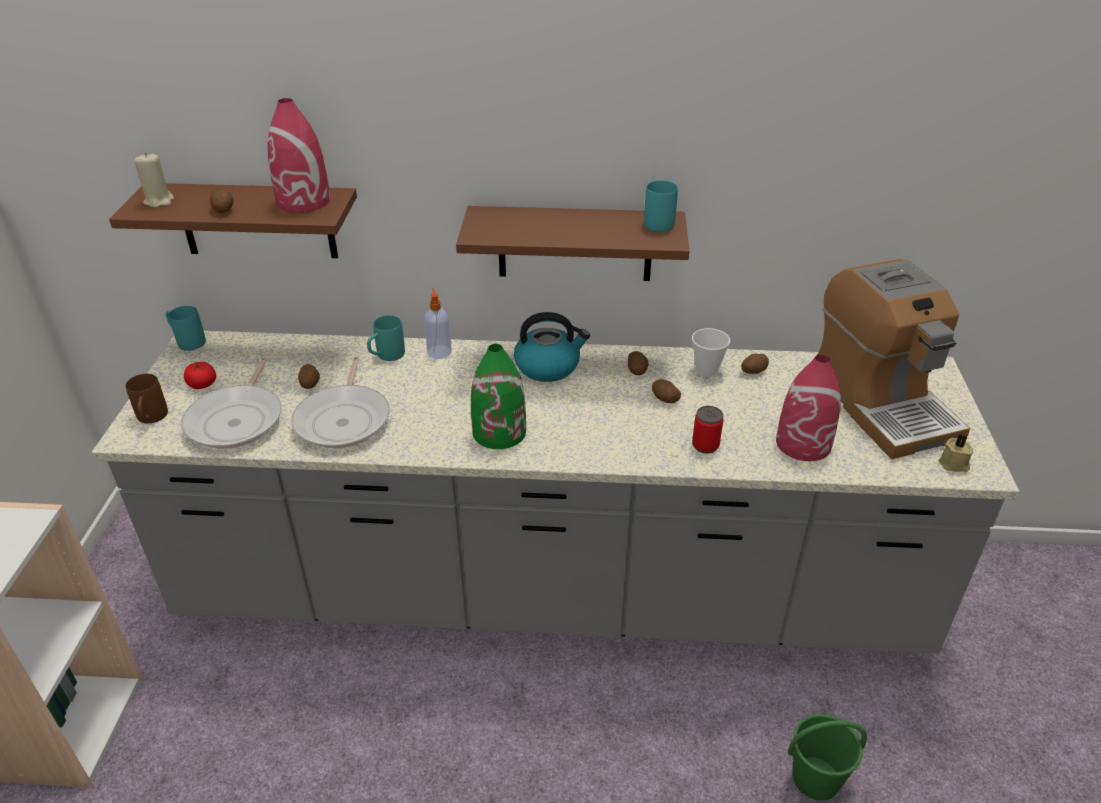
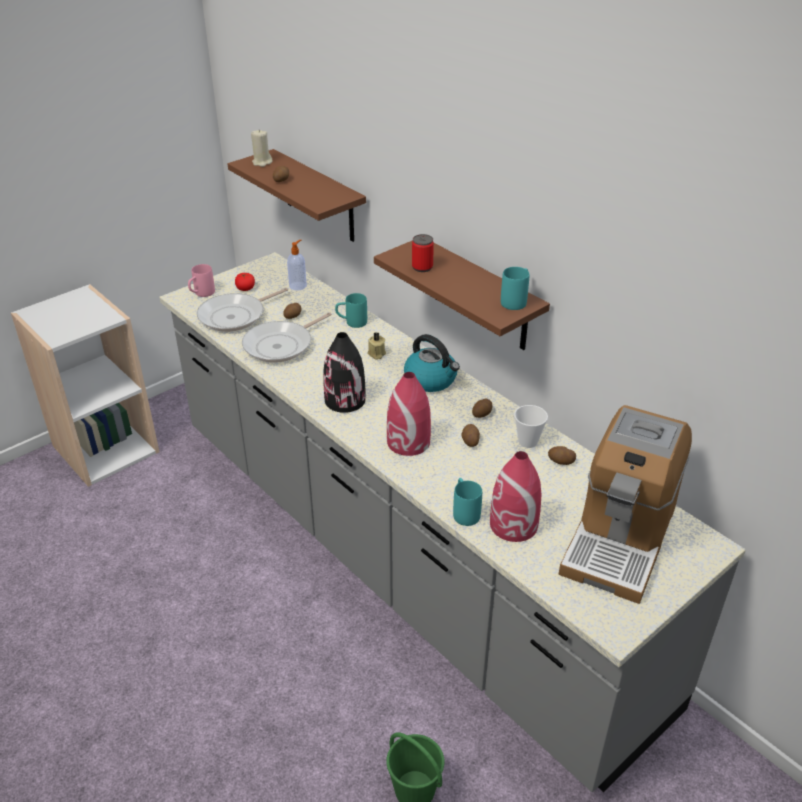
camera: 45 degrees right, 0 degrees up
brown mug [126,374,168,423] -> pink mug [188,264,215,297]
turquoise mug [166,306,206,351] -> turquoise mug moved to [453,478,482,526]
red vase [267,98,330,213] -> red vase moved to [387,372,431,456]
soap dispenser [424,288,452,359] -> soap dispenser moved to [287,240,307,291]
green vase [471,344,526,449] -> black vase [323,332,366,413]
can [692,406,723,453] -> can moved to [412,234,434,272]
beige candle [939,435,973,472] -> beige candle moved to [367,332,386,359]

